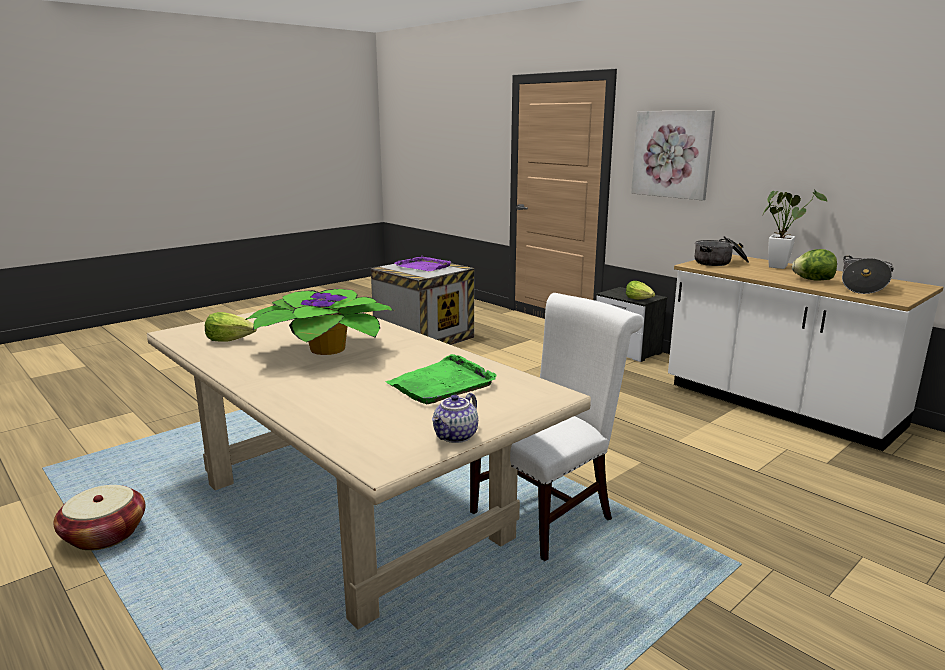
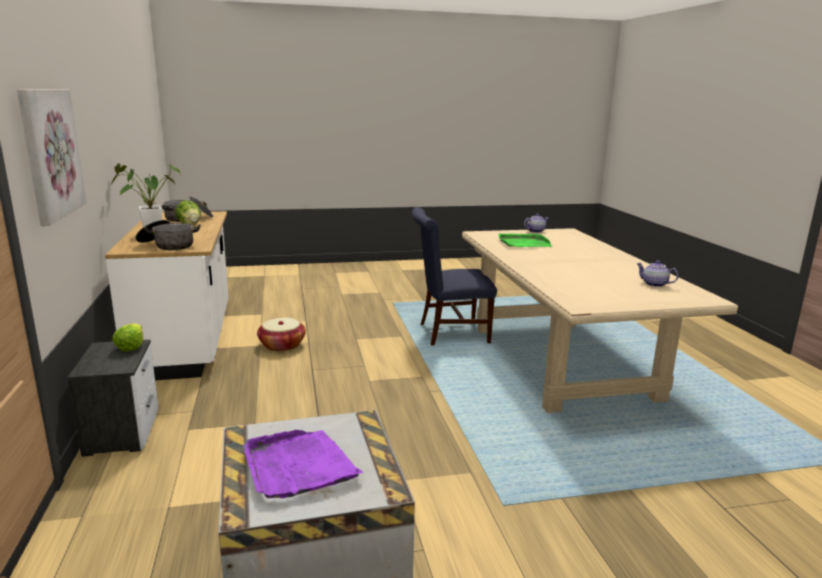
camera: 150 degrees left, 0 degrees up
basket [53,485,145,551] -> basket moved to [257,317,306,351]
lettuce [205,312,257,342] -> teapot [636,261,678,287]
potted plant [245,289,394,355] -> none
white chair [470,293,644,561] -> blue chair [412,207,497,345]

